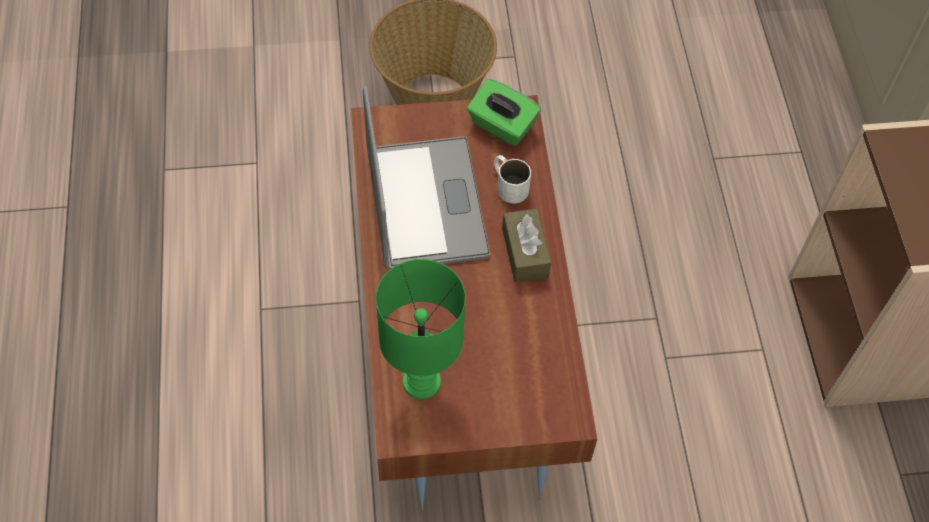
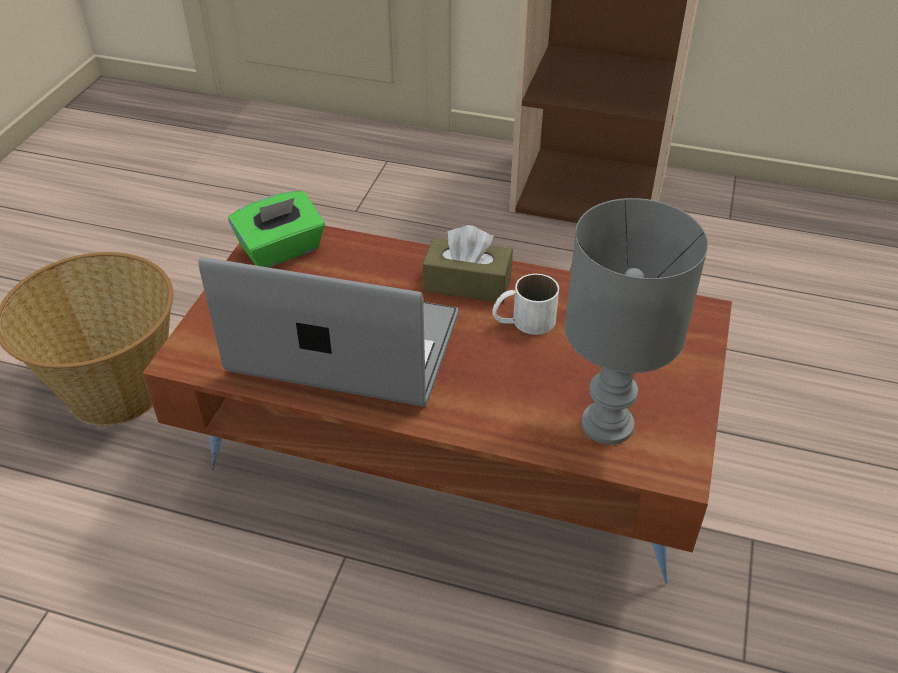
camera: 65 degrees left, 15 degrees down
green table lamp [376,259,466,399] -> grey table lamp [564,198,708,445]
white mug [494,155,531,203] -> white mug moved to [493,274,559,335]

